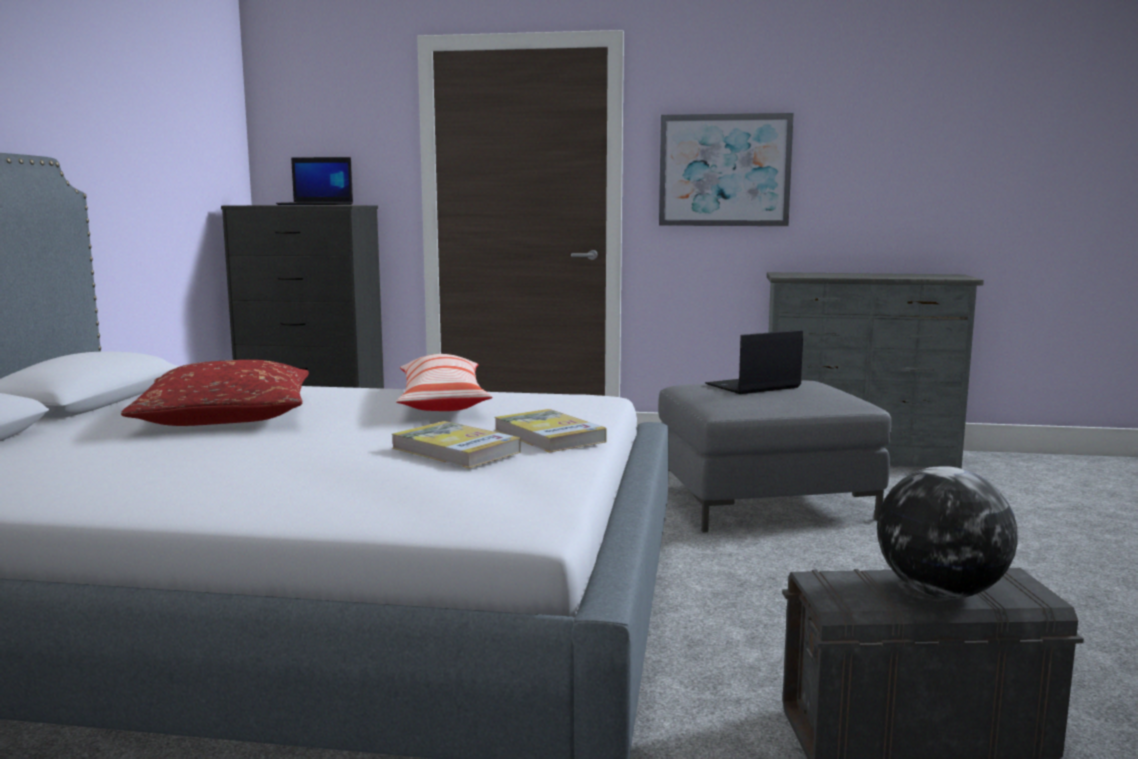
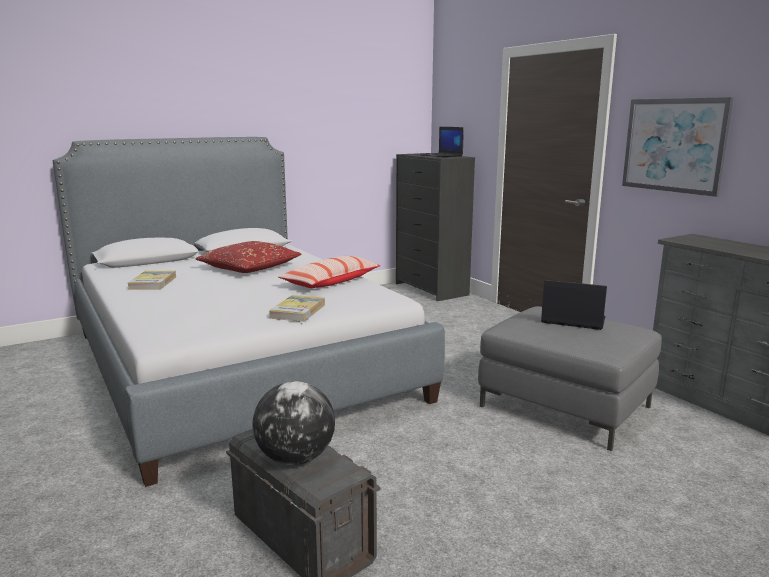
camera: 50 degrees right, 5 degrees up
book [391,421,521,468] -> book moved to [127,271,176,290]

